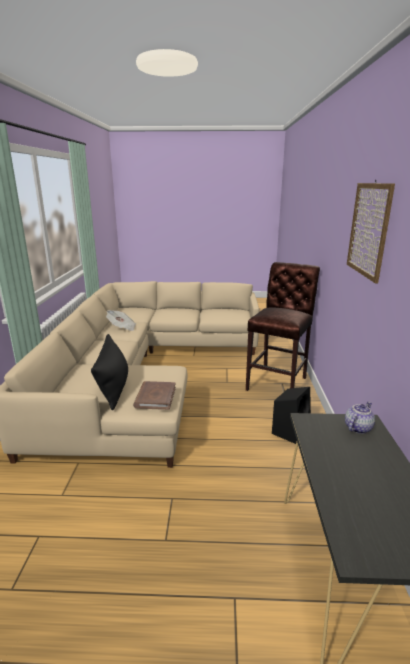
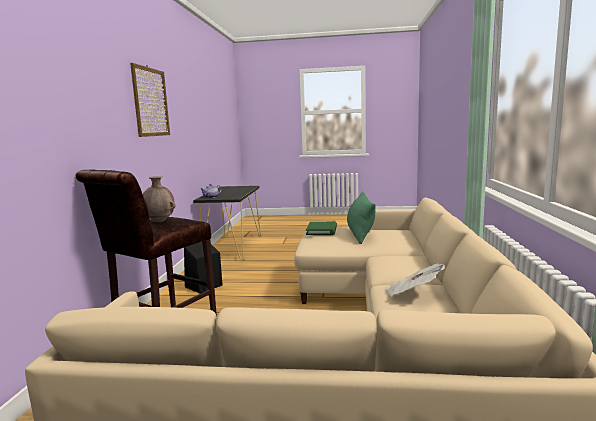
camera: 175 degrees left, 10 degrees down
black pillow [91,334,128,410] -> green pillow [347,191,376,244]
brown book [133,381,176,410] -> green book [306,222,337,235]
none -> brown vase [143,176,176,222]

